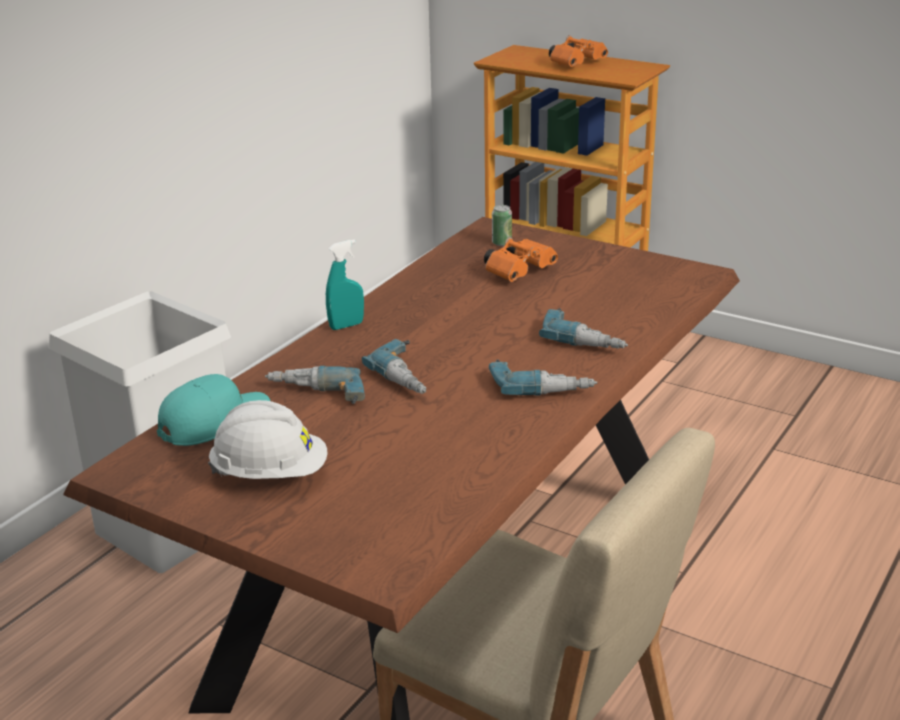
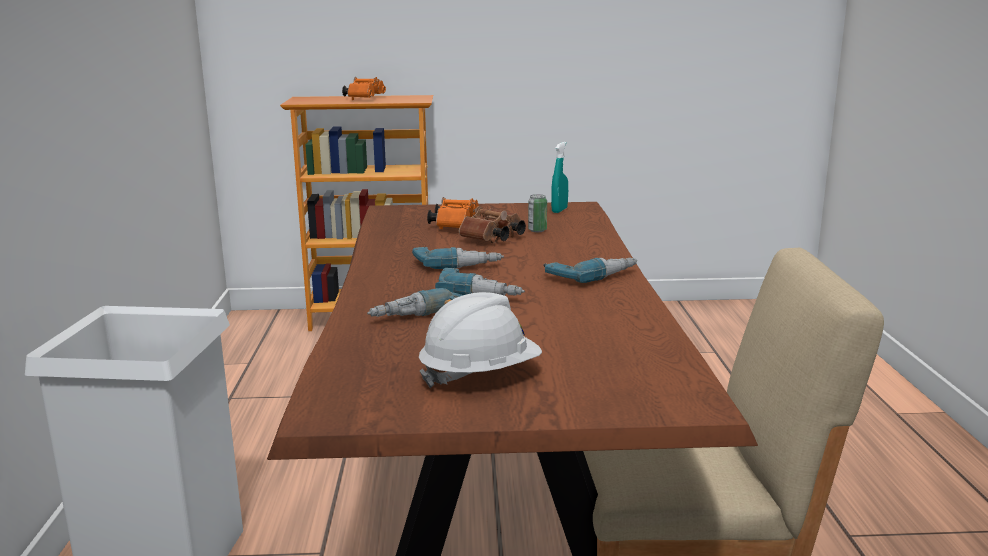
camera: 35 degrees left, 10 degrees down
turquoise cap [157,374,270,446] -> none
turquoise spray bottle [326,239,364,330] -> turquoise spray bottle moved to [551,142,568,213]
can [492,205,512,246] -> can moved to [528,194,547,232]
power drill [539,308,628,349] -> power drill moved to [412,247,504,269]
none -> brown binoculars [458,206,526,243]

